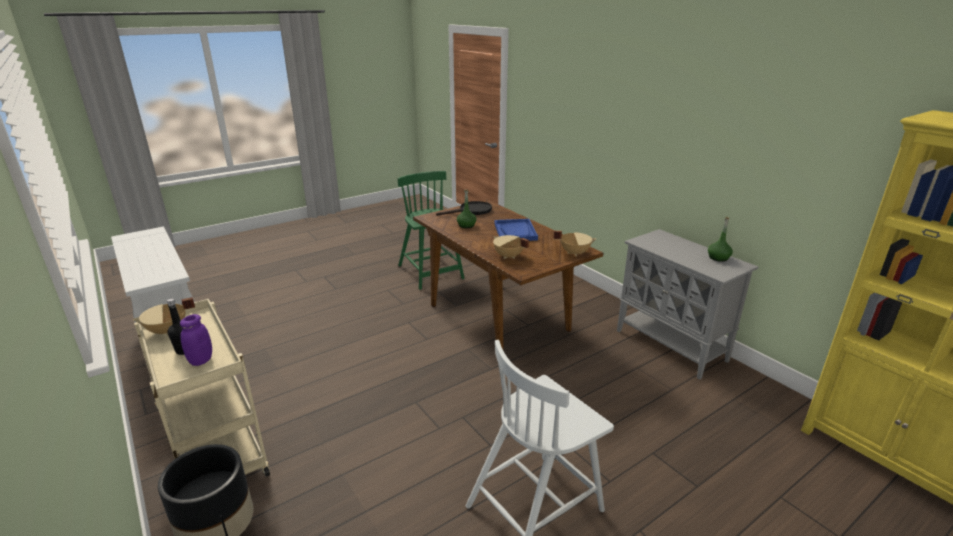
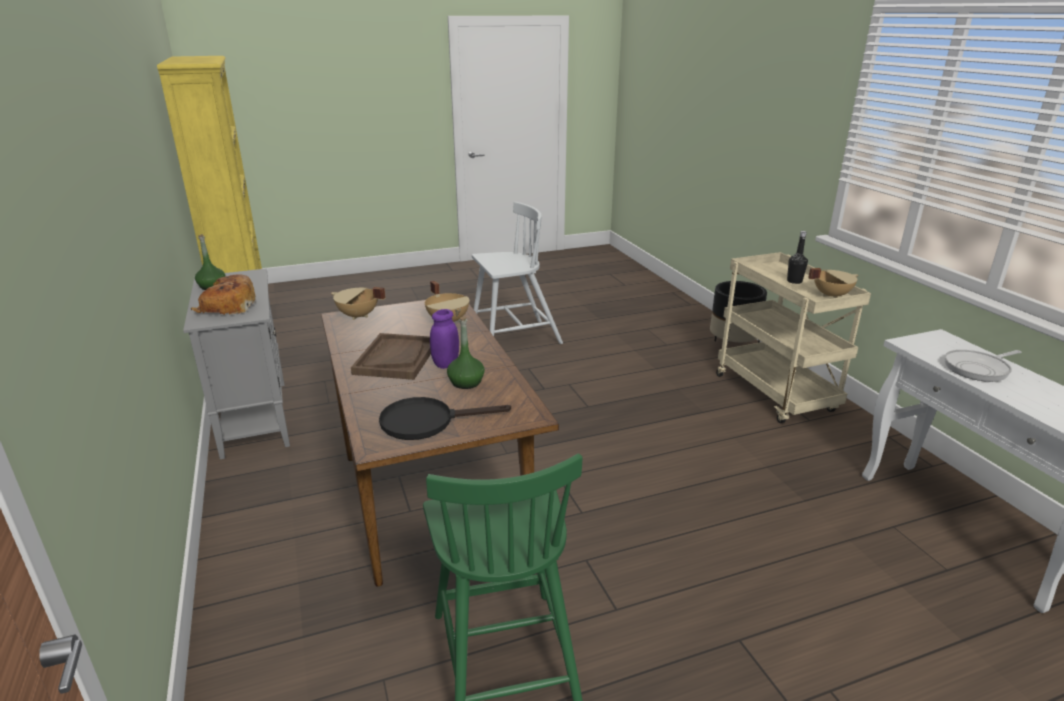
camera: 165 degrees left, 0 degrees up
purple jar [180,314,212,366] -> purple jar moved to [430,309,459,369]
blue tray [495,219,538,241] -> brown tray [351,333,431,380]
none -> bread [191,274,256,315]
none -> frying pan [945,350,1021,382]

